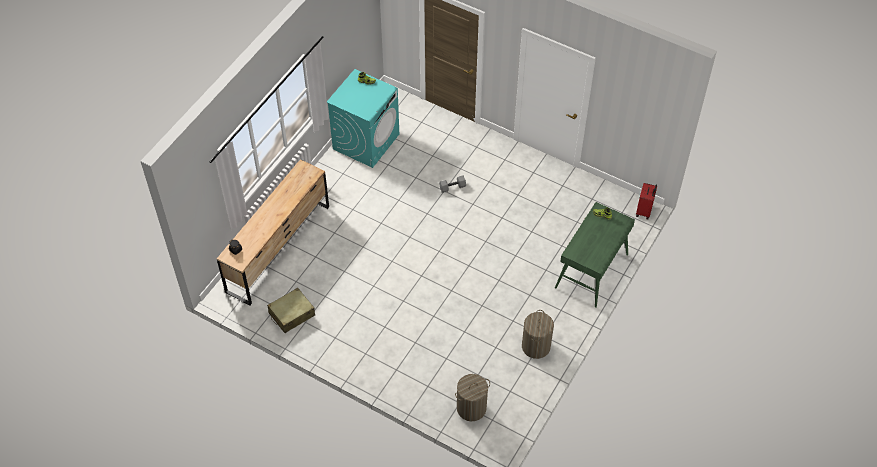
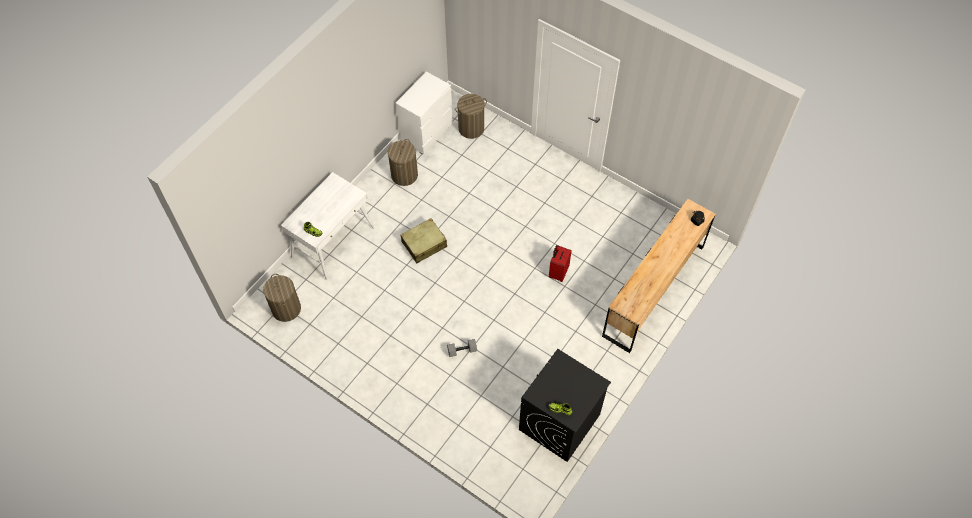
camera: 175 degrees left, 5 degrees up
beige suitcase [267,288,315,333] -> beige suitcase moved to [400,218,447,263]
turquoise washing machine [327,69,399,168] -> black washing machine [519,349,611,462]
green desk [555,202,635,308] -> white desk [281,172,374,280]
red suitcase [636,183,657,220] -> red suitcase moved to [549,245,572,282]
none -> laundry basket [263,274,301,322]
none -> white dresser [396,71,453,154]

